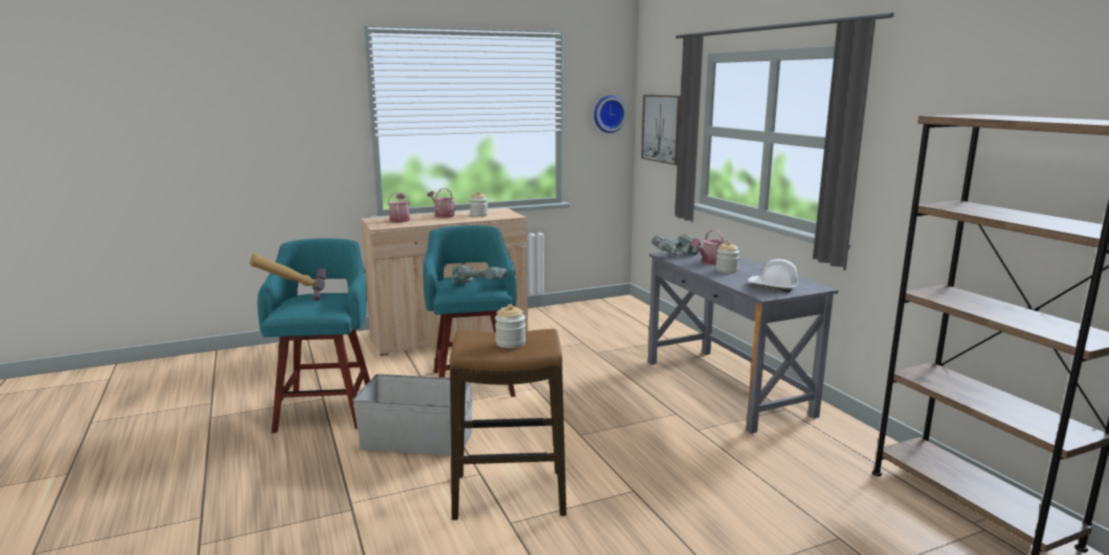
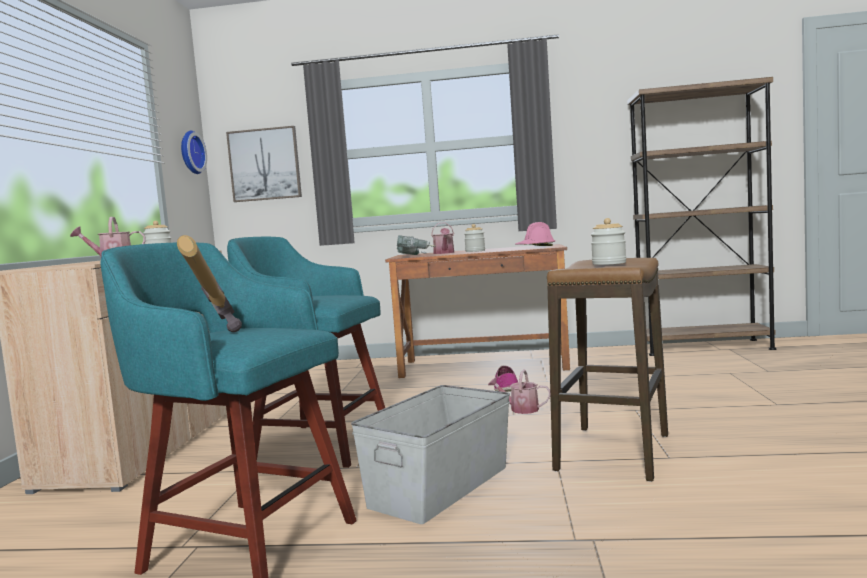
camera: 60 degrees left, 10 degrees down
watering can [388,192,410,223] -> watering can moved to [488,370,550,414]
power drill [452,265,507,283] -> none
grey desk [648,248,838,434] -> brown desk [385,244,570,378]
white hard hat [748,259,798,292] -> pink hard hat [515,222,556,246]
none -> shoe [494,366,518,392]

